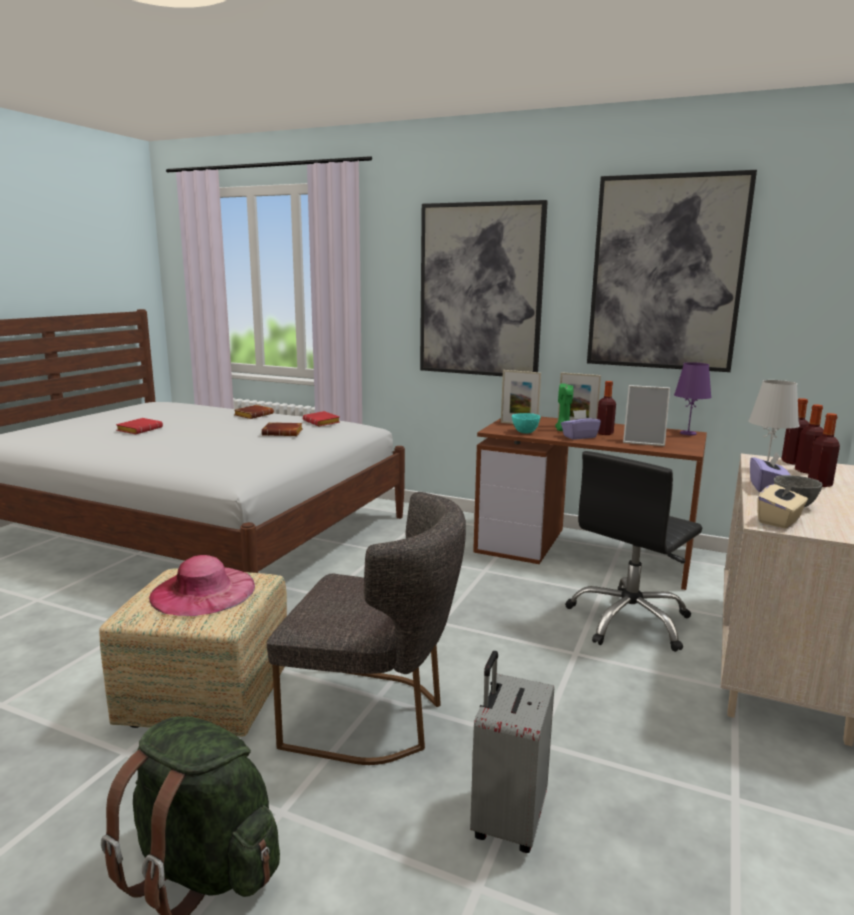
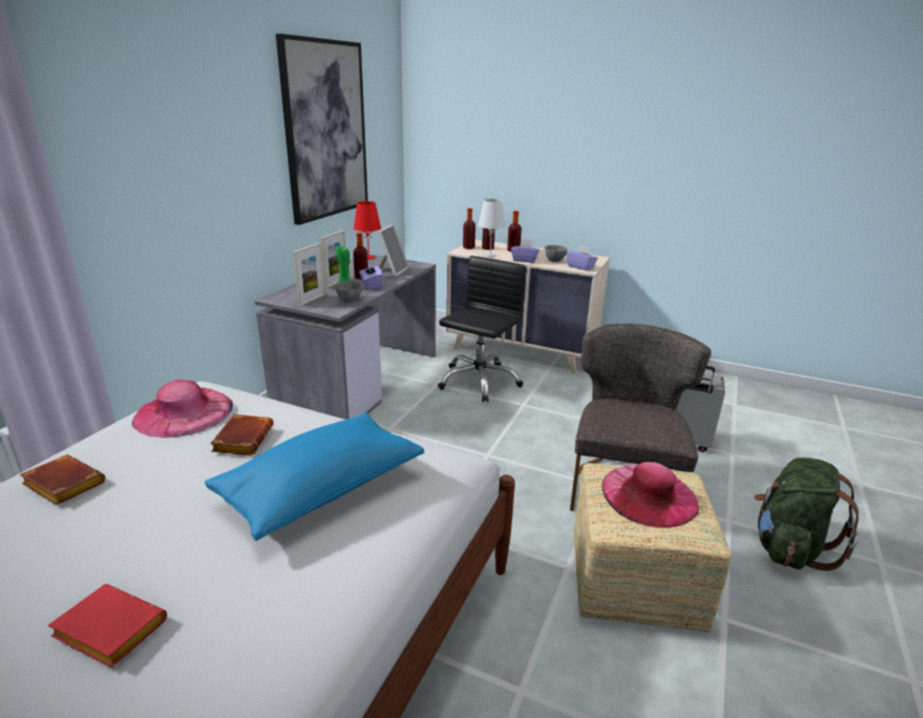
camera: 90 degrees left, 10 degrees up
red book [303,411,340,426] -> pink hat [132,380,233,438]
picture [420,200,548,376] -> none
brown desk [473,416,707,590] -> grey desk [255,254,436,419]
turquoise bowl [512,413,540,434] -> grey bowl [335,281,363,302]
black office chair [566,451,702,652] -> black office chair turned 105 degrees counterclockwise [438,256,526,402]
purple table lamp [674,362,712,435] -> red table lamp [353,201,381,260]
beige tissue box [757,480,808,529] -> purple tissue box [566,245,598,271]
none -> blue pillow [204,413,424,541]

